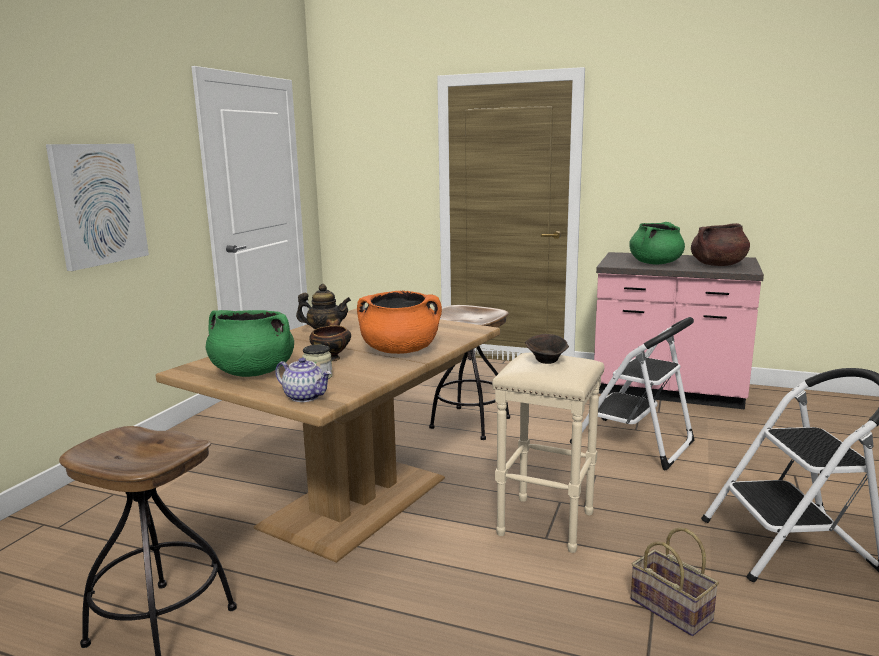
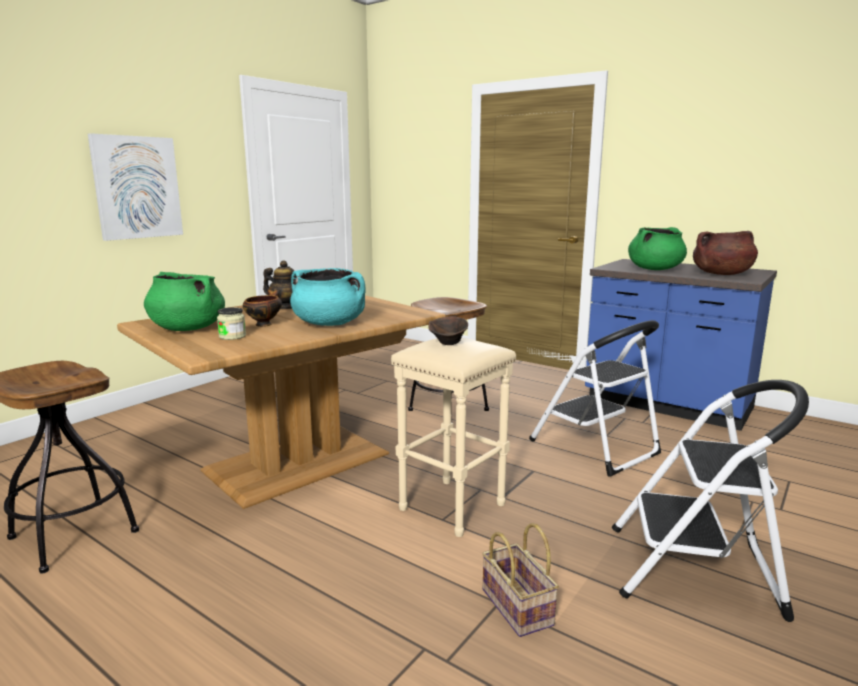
camera: 15 degrees right, 0 degrees up
teapot [275,357,332,402] -> none
orange cooking pot [357,290,442,354] -> turquoise cooking pot [290,268,366,326]
pink counter [594,252,764,409] -> blue counter [585,259,777,431]

